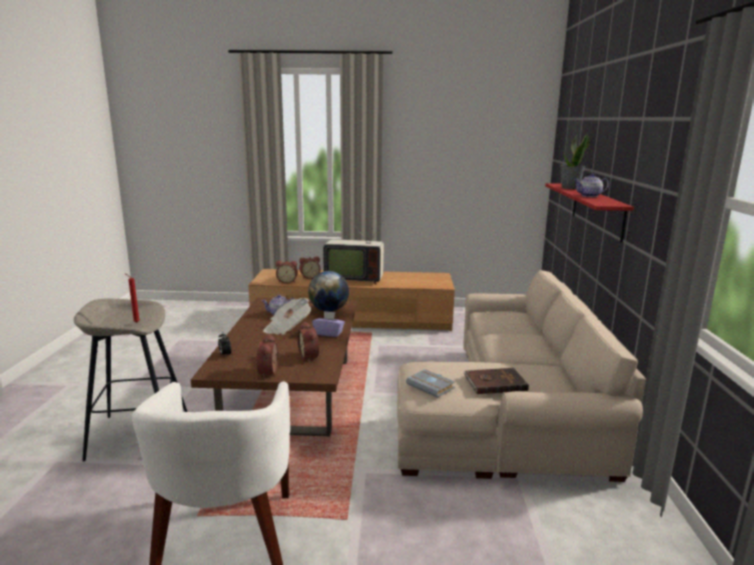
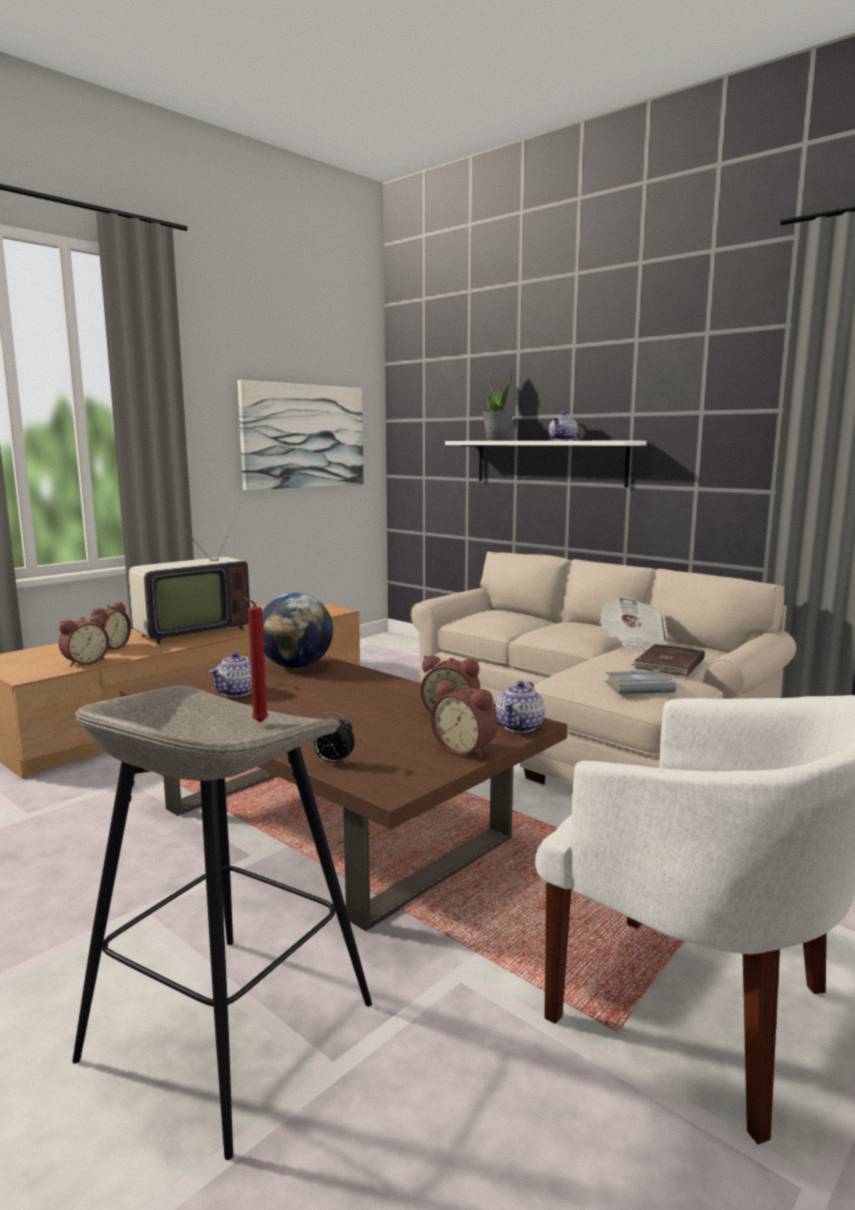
camera: 50 degrees left, 5 degrees down
newspaper [263,298,311,335] -> newspaper moved to [600,597,668,653]
purple tissue box [312,311,345,337] -> none
red shelf [545,183,634,243] -> white shelf [445,441,647,487]
none -> picture [237,380,364,490]
none -> teapot [496,681,545,733]

